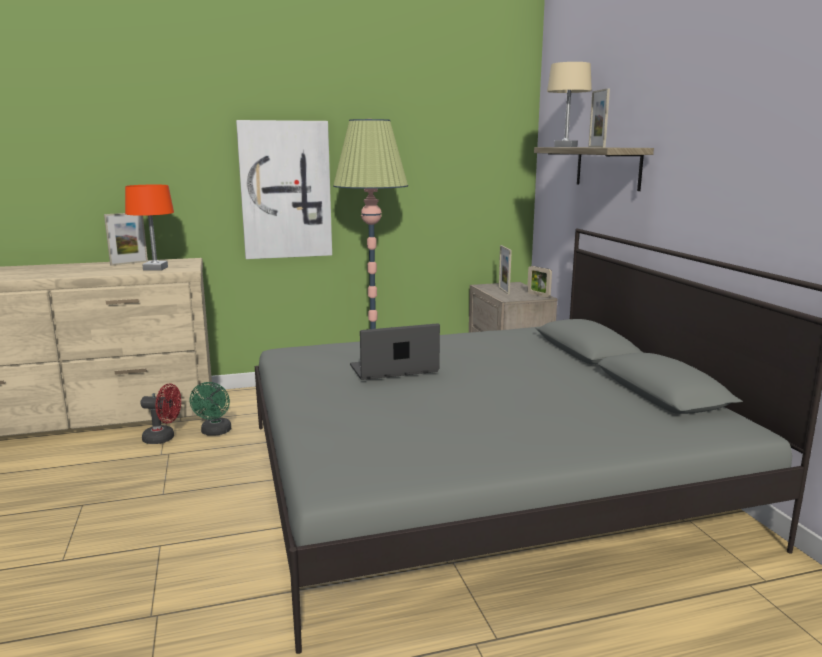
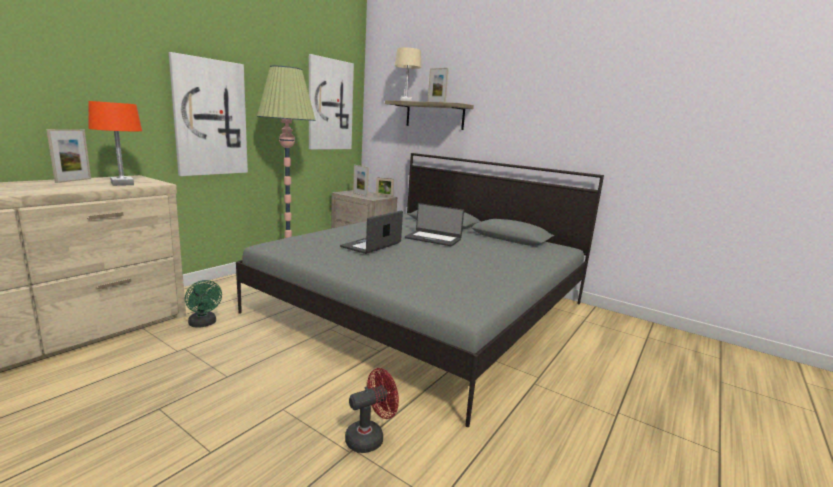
camera: 40 degrees left, 0 degrees up
red fan [140,383,181,444] -> red fan moved to [345,368,399,453]
none -> picture [309,54,354,150]
none -> laptop [405,203,464,246]

